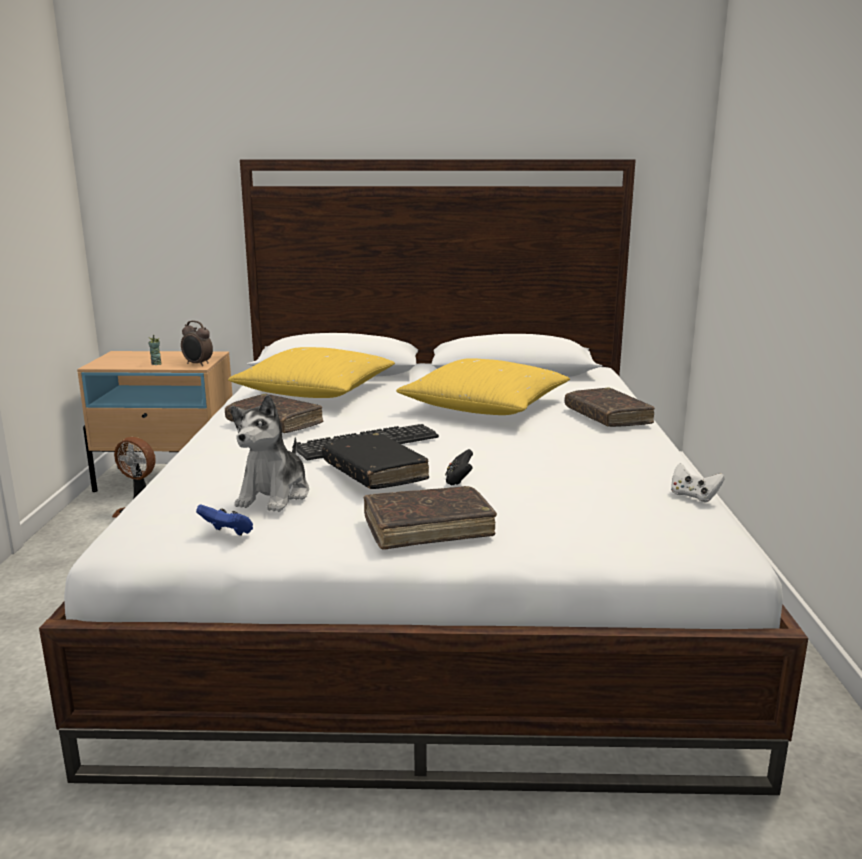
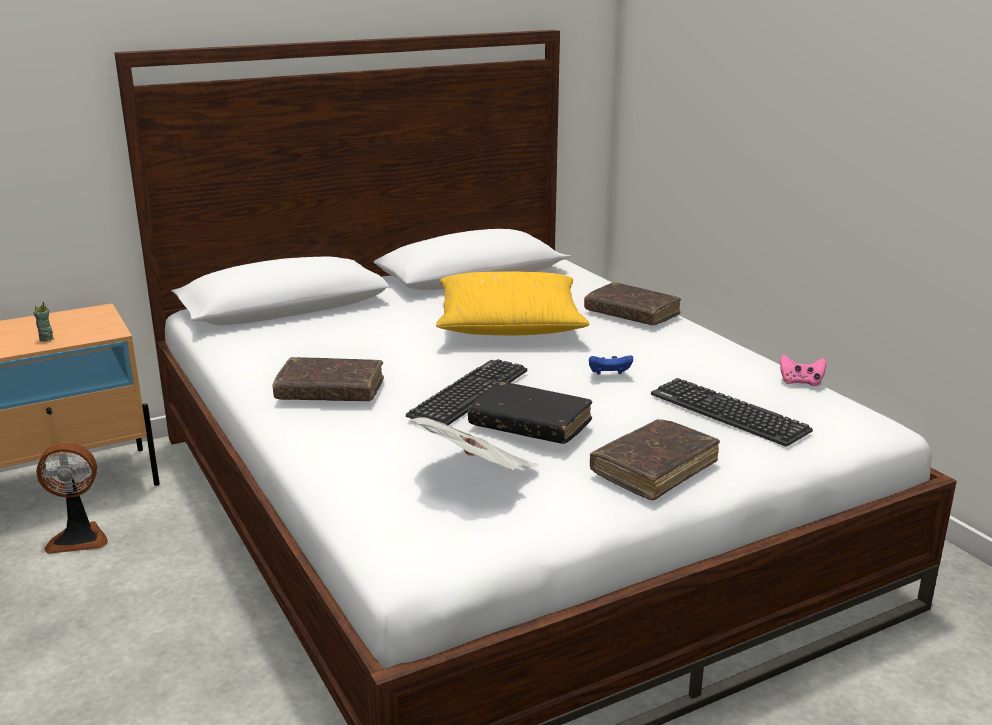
camera: 30 degrees left, 5 degrees up
alarm clock [181,321,213,366] -> none
blue game controller [196,504,253,536] -> blue game controller moved to [589,355,633,374]
yellow pillow [228,347,395,398] -> none
plush toy [231,395,309,512] -> newspaper [412,417,539,471]
black game controller [445,449,473,485] -> none
white game controller [671,463,725,502] -> pink game controller [780,355,826,386]
none -> keyboard [651,378,813,446]

